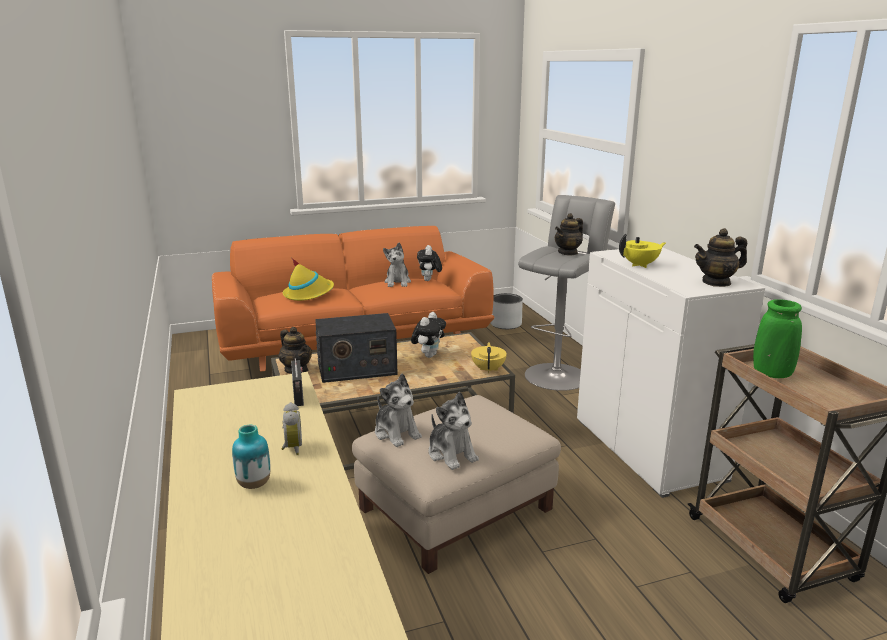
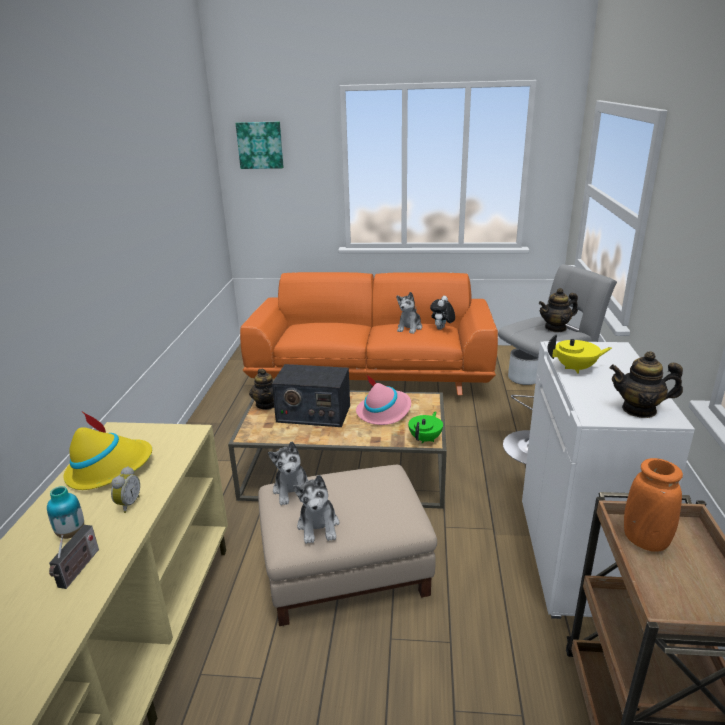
camera: 25 degrees right, 5 degrees up
yellow hat [283,257,334,301] -> yellow hat moved to [63,411,152,490]
radio [291,358,304,406] -> radio moved to [49,525,99,589]
plush toy [411,312,446,358] -> pink hat [356,374,411,425]
yellow teapot [471,342,507,373] -> green teapot [408,411,443,444]
green vase [753,299,802,378] -> orange vase [624,458,683,552]
none -> picture [236,122,284,169]

